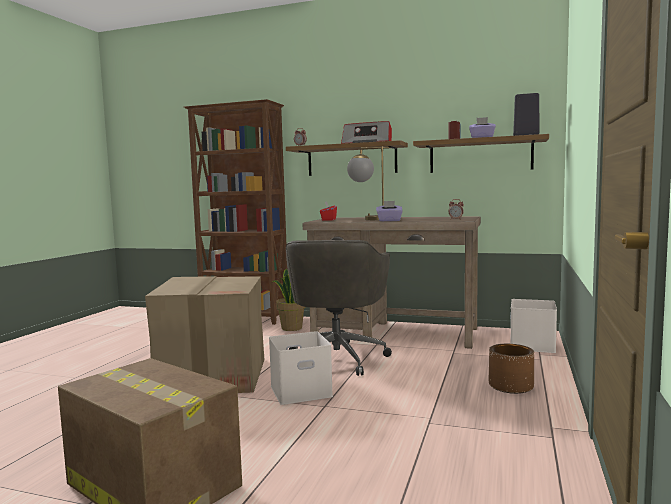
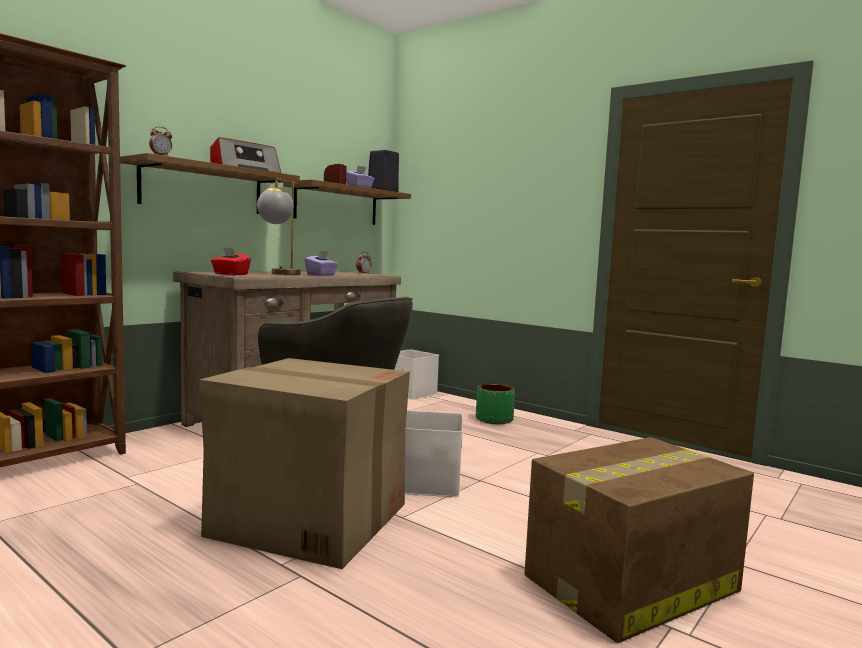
camera: 70 degrees left, 0 degrees up
potted plant [271,269,305,331] -> none
brown planter [489,344,534,394] -> green planter [476,383,515,424]

